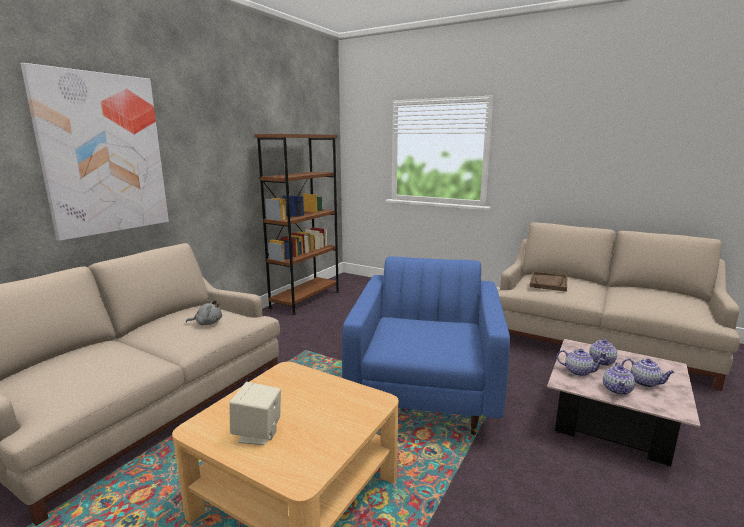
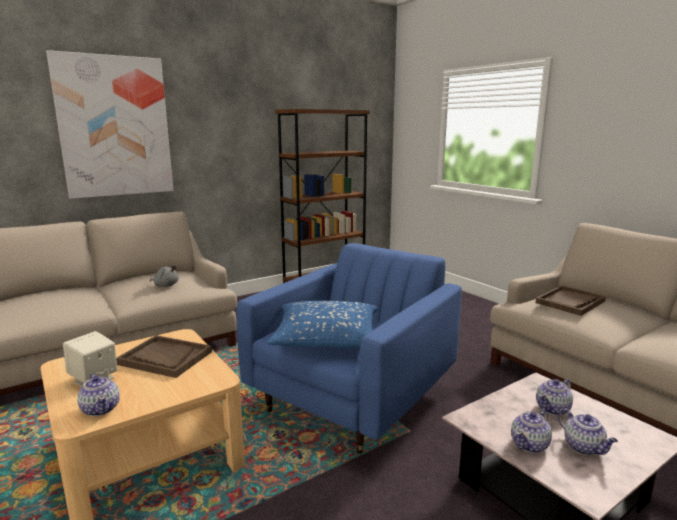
camera: 25 degrees right, 0 degrees up
teapot [557,349,605,376] -> teapot moved to [77,373,120,416]
none -> brown tray [116,335,212,378]
none -> blue pillow [267,301,379,348]

